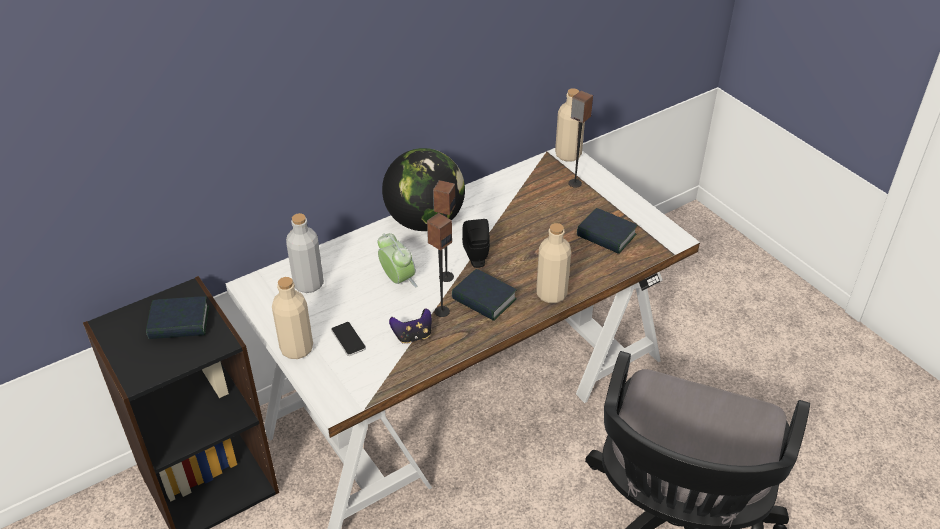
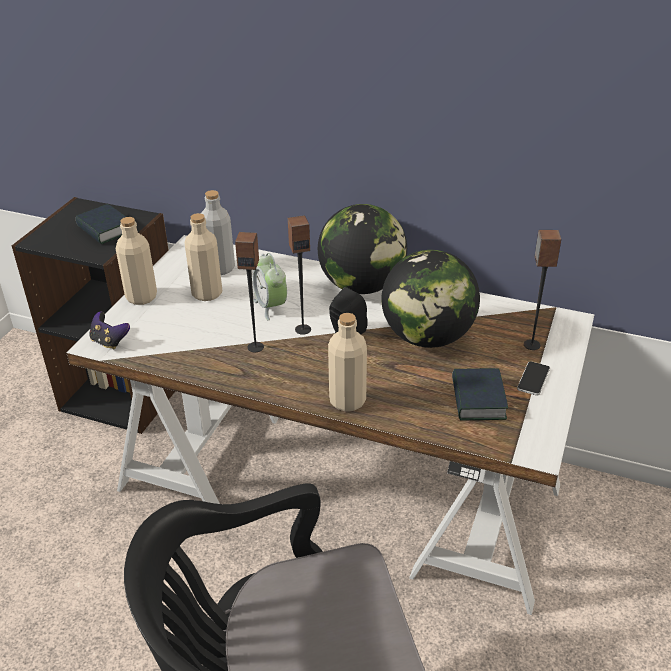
camera: 55 degrees right, 5 degrees down
phone [331,322,366,356] -> phone moved to [517,361,550,396]
alarm clock [378,233,417,287] -> alarm clock turned 135 degrees clockwise [253,253,287,321]
game controller [389,308,432,344] -> game controller moved to [89,311,130,349]
book [452,269,517,321] -> none
beige bottle [555,88,585,162] -> beige bottle moved to [184,213,222,301]
none -> globe [382,250,480,348]

